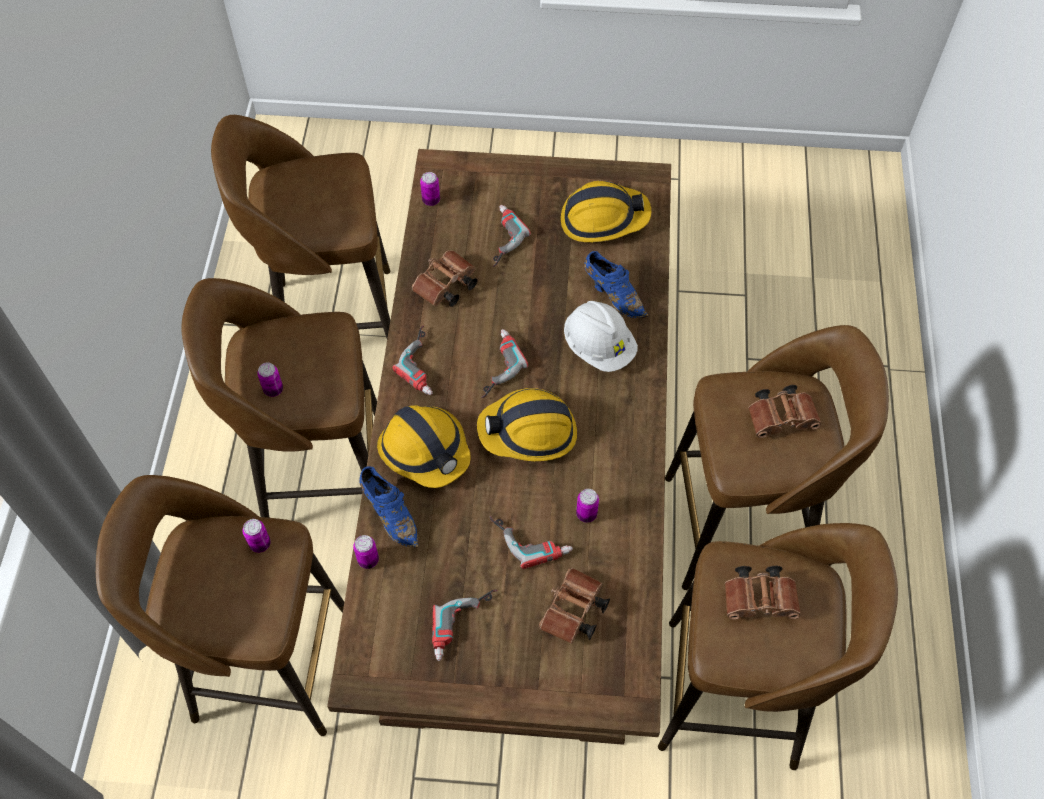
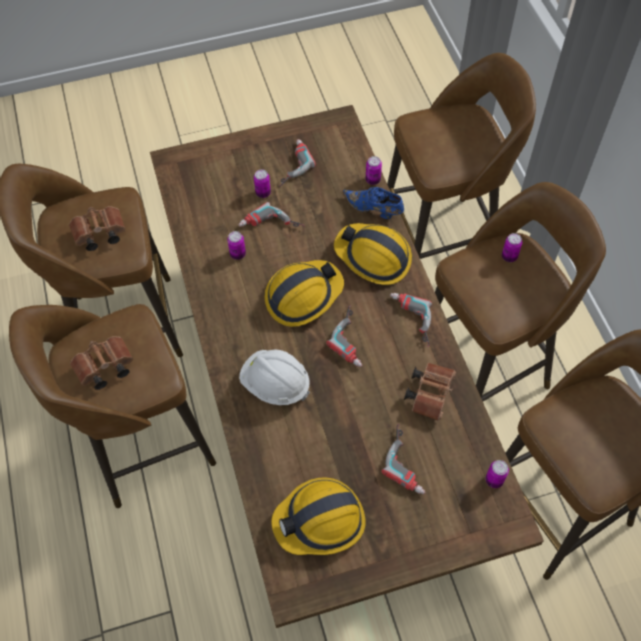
camera: 160 degrees right, 0 degrees up
can [243,519,271,553] -> can moved to [254,169,271,198]
brown binoculars [538,568,610,644] -> none
blue shoe [584,251,648,318] -> none

